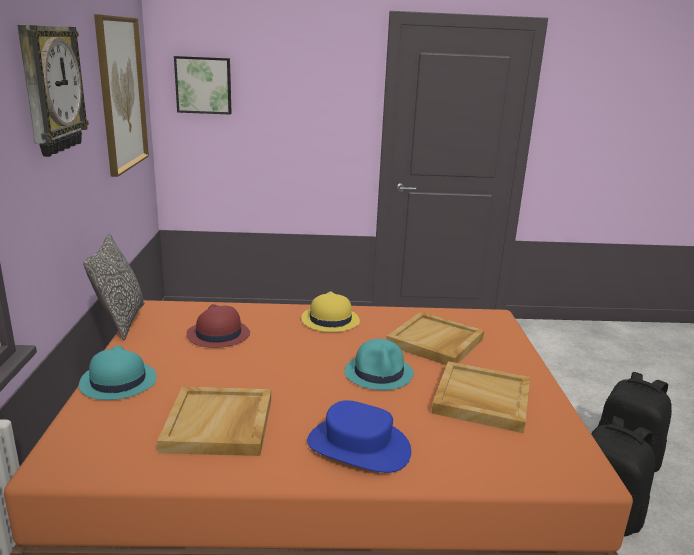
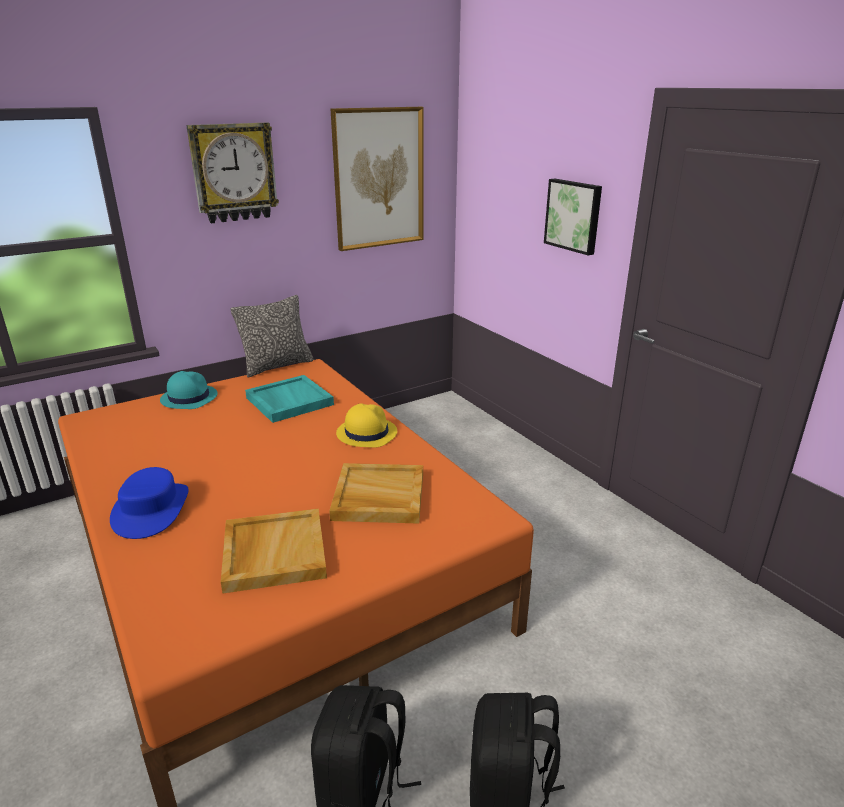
camera: 60 degrees right, 5 degrees up
beige tray [157,386,271,456] -> none
picture [174,56,232,115] -> picture moved to [544,179,602,255]
red hat [187,304,250,348] -> turquoise tray [245,375,334,423]
turquoise hat [345,339,414,390] -> none

